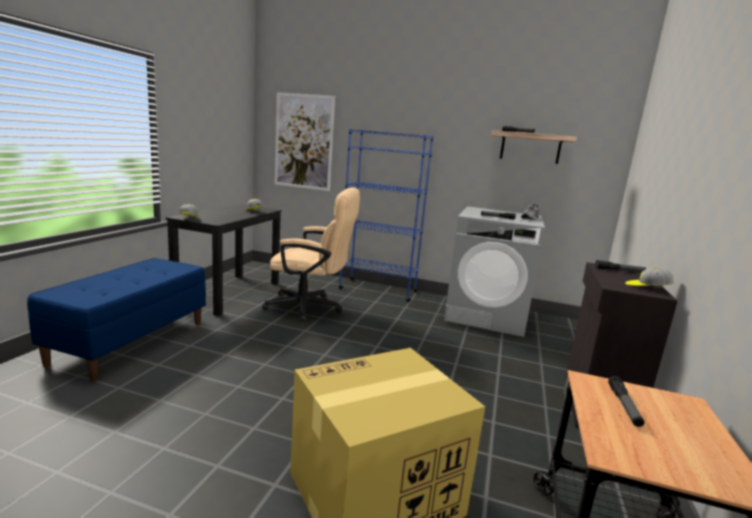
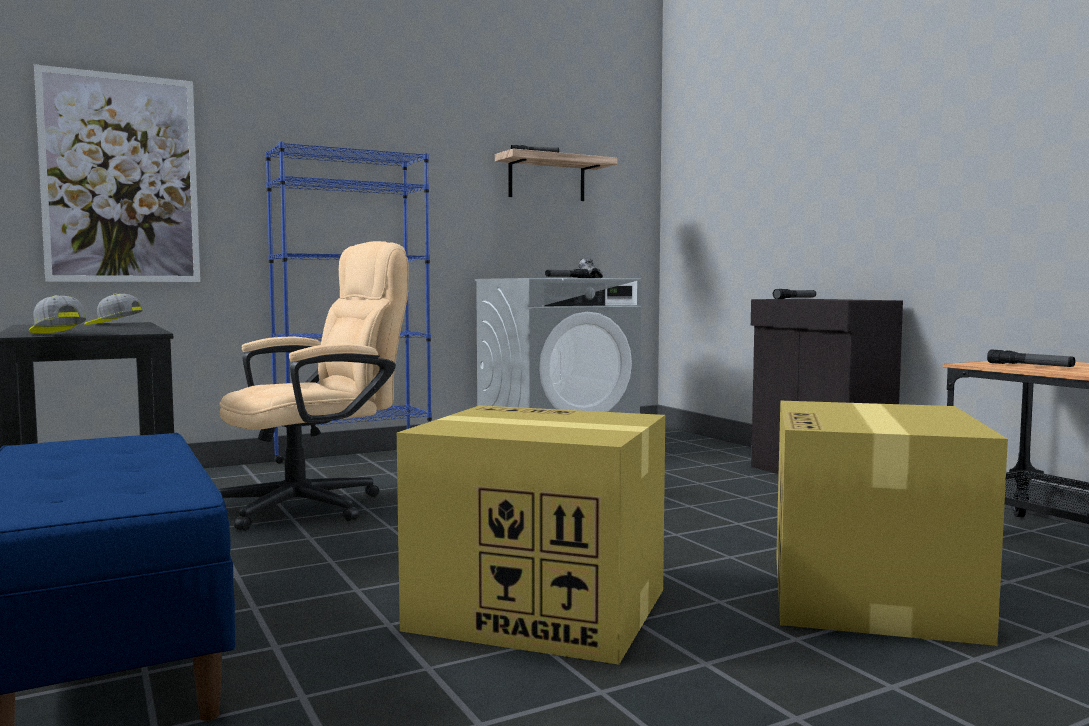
camera: 45 degrees left, 10 degrees down
cap [625,267,674,286] -> none
none -> cardboard box [397,405,665,665]

